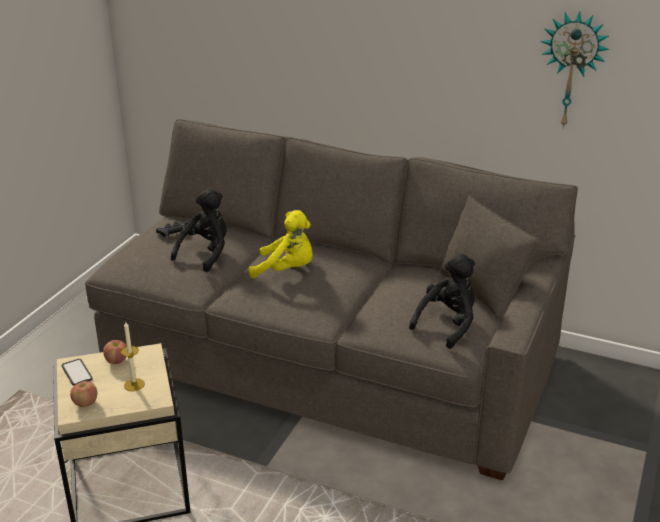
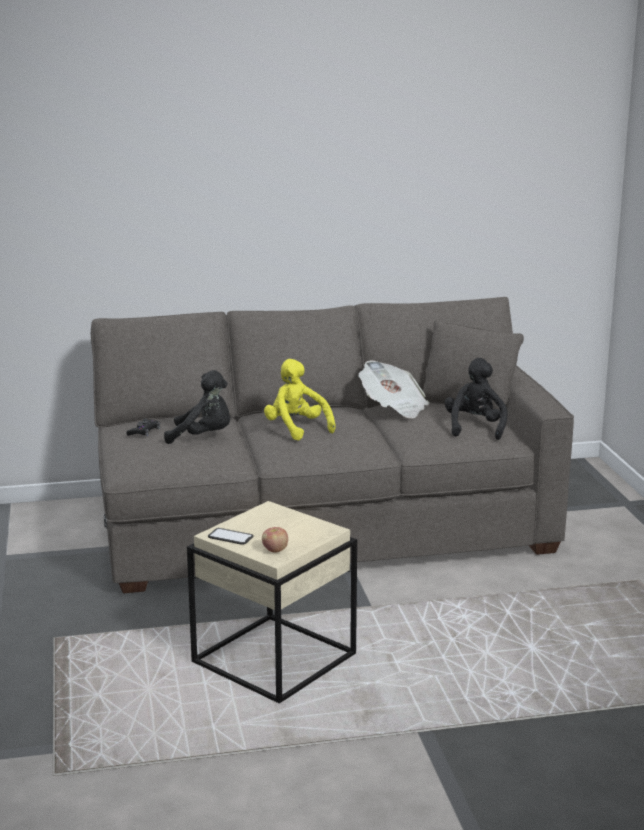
camera: 35 degrees left, 10 degrees down
apple [103,340,127,364] -> none
candle [121,322,145,391] -> none
black plush toy [171,189,227,272] -> black plush toy turned 105 degrees clockwise [164,370,230,444]
yellow plush toy [248,210,313,278] -> yellow plush toy turned 105 degrees counterclockwise [264,359,336,441]
wall clock [541,11,610,129] -> none
none -> newspaper [359,360,429,419]

